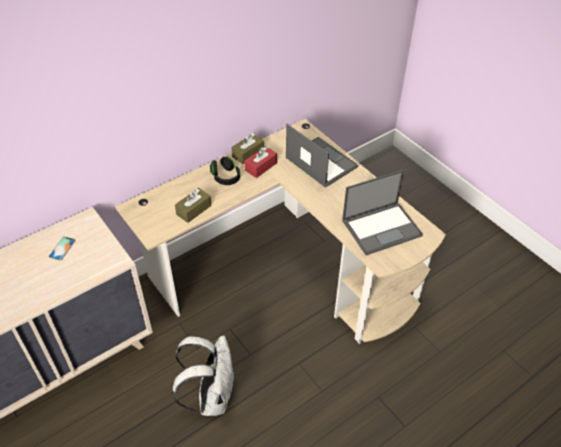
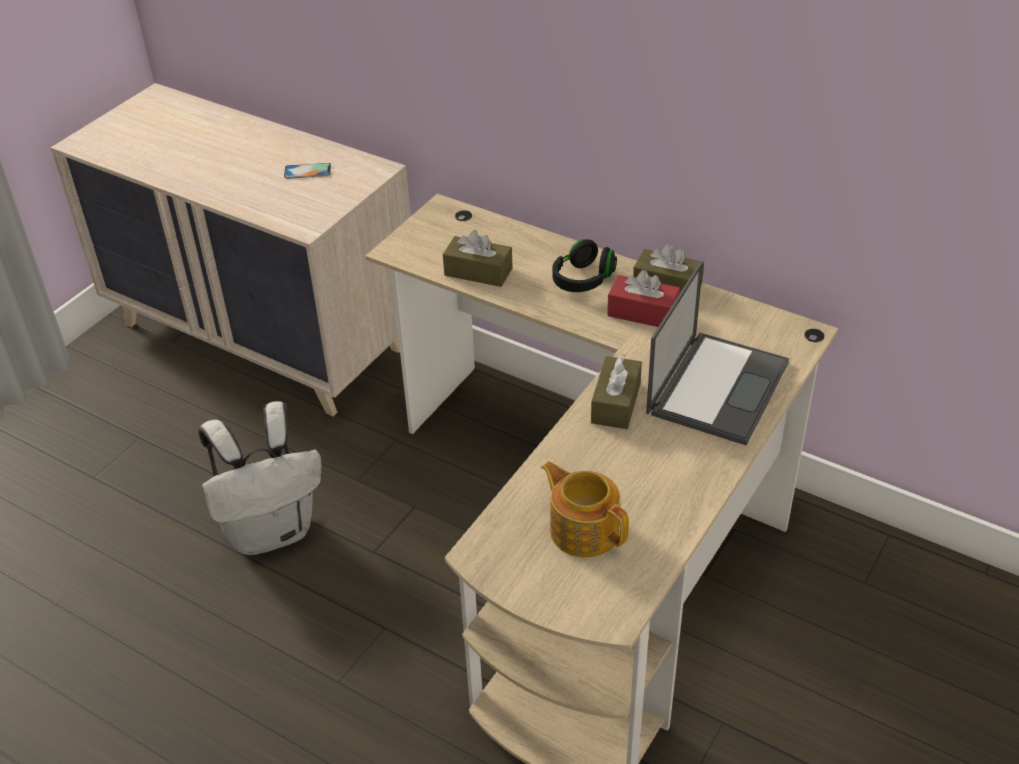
camera: 70 degrees right, 5 degrees down
laptop [342,170,423,255] -> teapot [541,461,629,557]
none -> brown tissue box [591,354,642,429]

